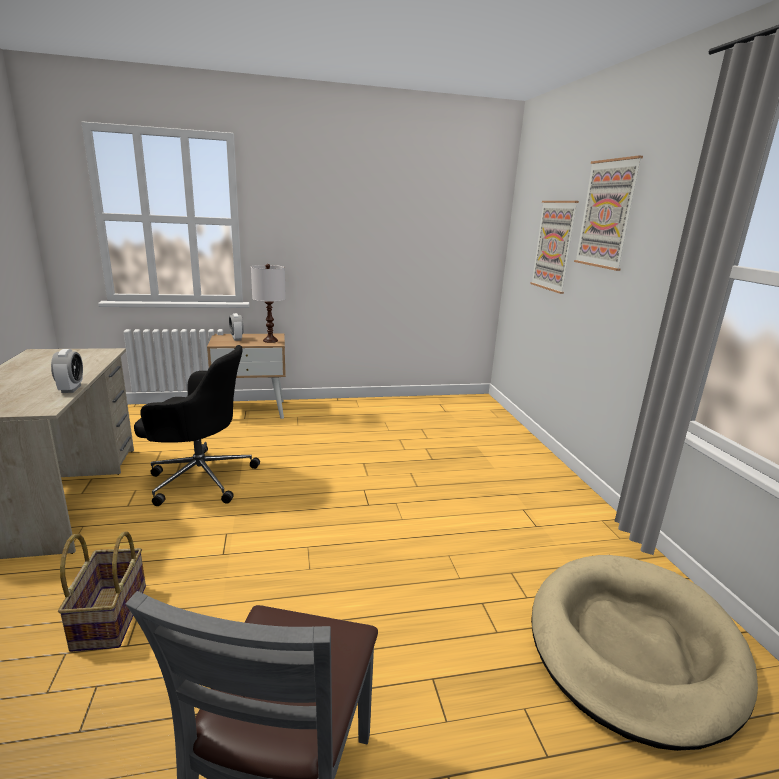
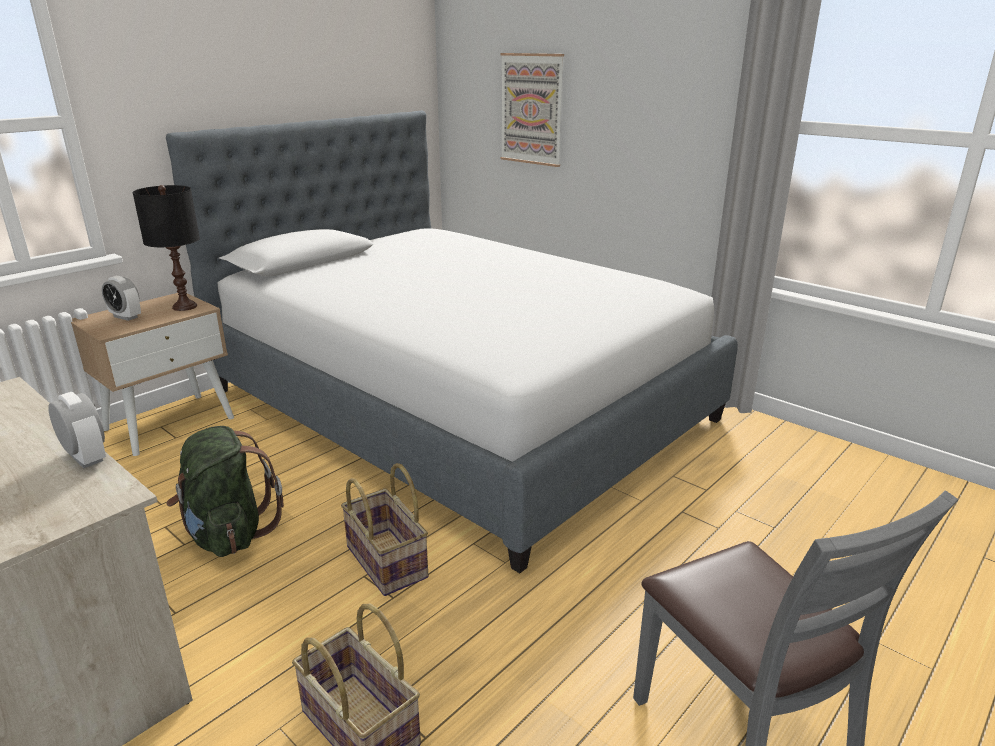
camera: 35 degrees left, 5 degrees up
black office chair [134,345,260,506] -> green backpack [167,426,284,557]
white table lamp [251,264,286,343] -> black table lamp [133,185,200,311]
beige dog bed [531,555,758,751] -> none
picture [574,155,643,271] -> none
none -> bed [166,111,738,573]
none -> basket [341,463,428,596]

